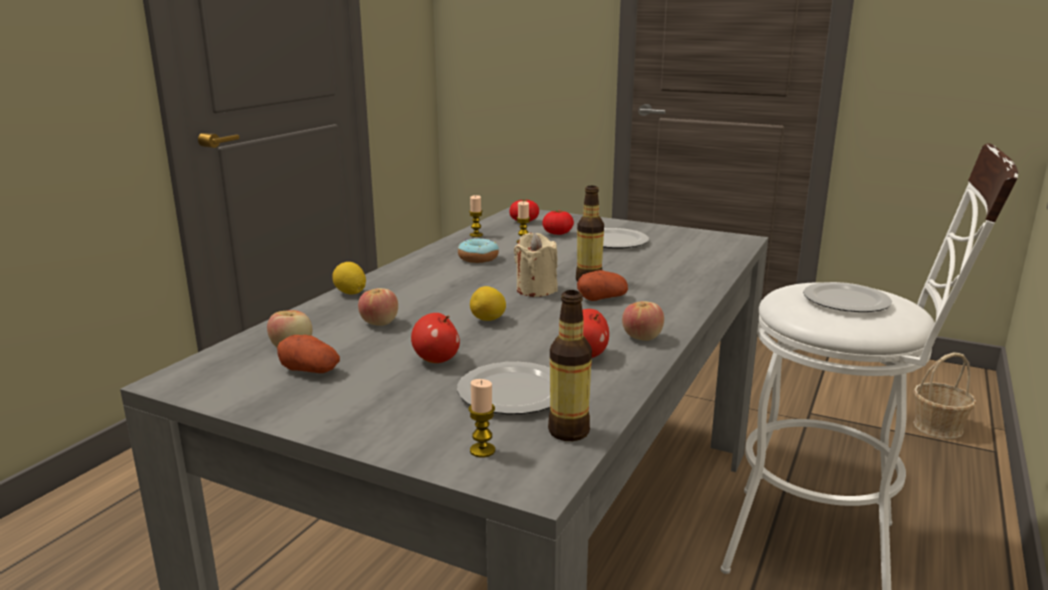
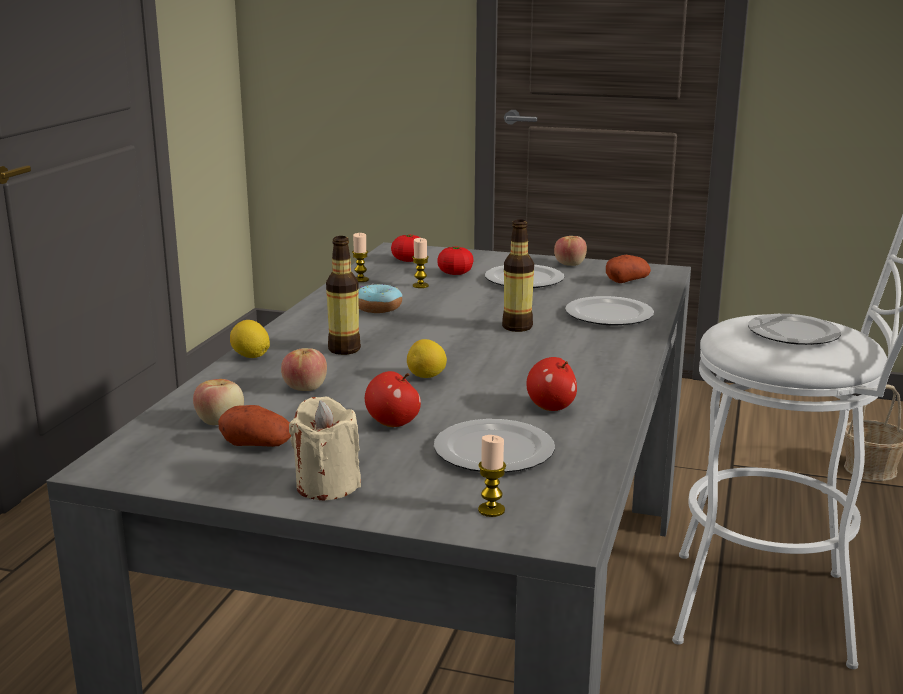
camera: 10 degrees left, 0 degrees up
beige candle [514,233,558,297] -> beige candle moved to [289,397,361,501]
bottle [548,290,592,441] -> bottle moved to [326,236,361,355]
potato [577,270,628,301] -> potato moved to [606,255,651,283]
apple [622,301,664,341] -> apple moved to [554,236,587,266]
none -> plate [565,296,654,325]

